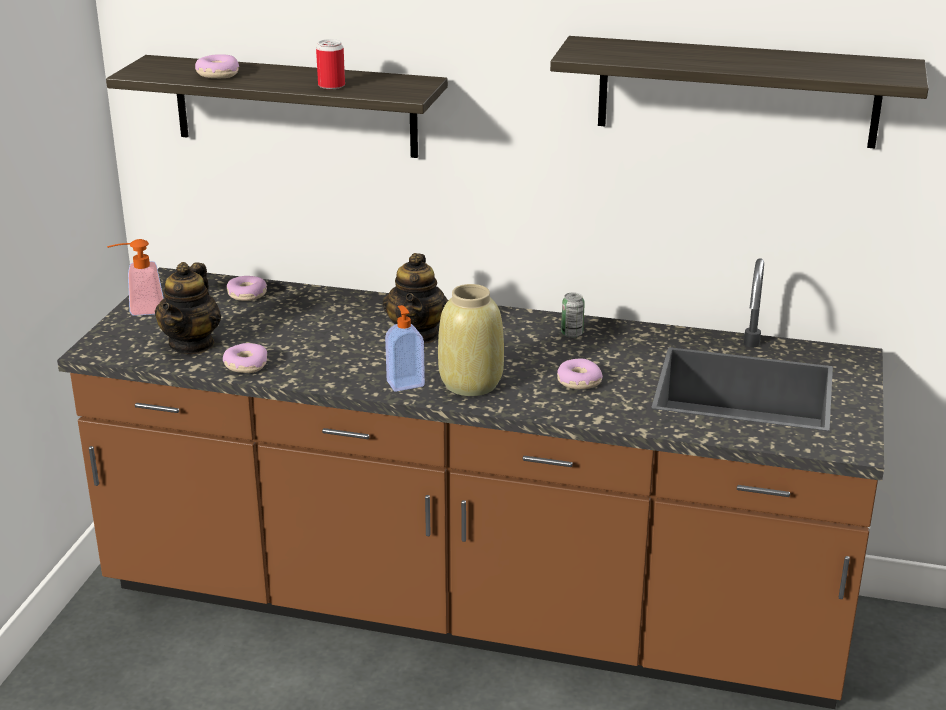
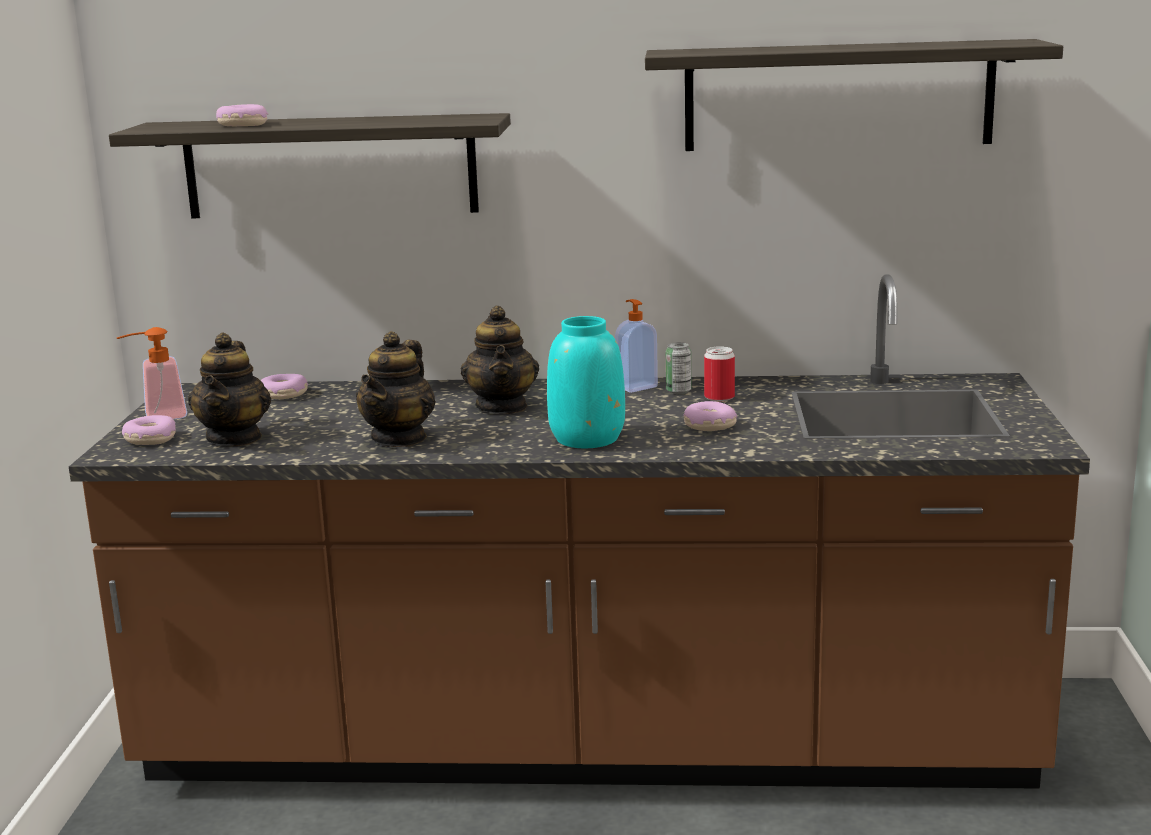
camera: 10 degrees left, 10 degrees down
donut [223,343,267,373] -> donut moved to [122,415,176,445]
can [316,39,345,89] -> can moved to [704,346,735,401]
soap dispenser [385,305,425,392] -> soap dispenser moved to [615,299,658,393]
beige vase [438,284,504,396] -> turquoise vase [547,316,625,448]
none -> teapot [356,331,436,447]

